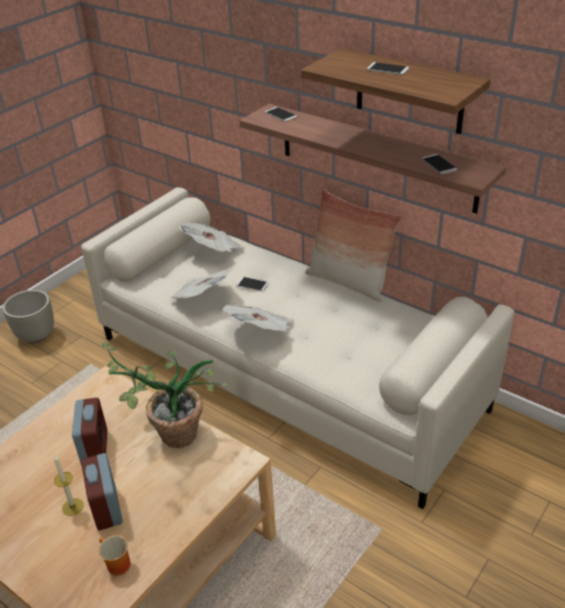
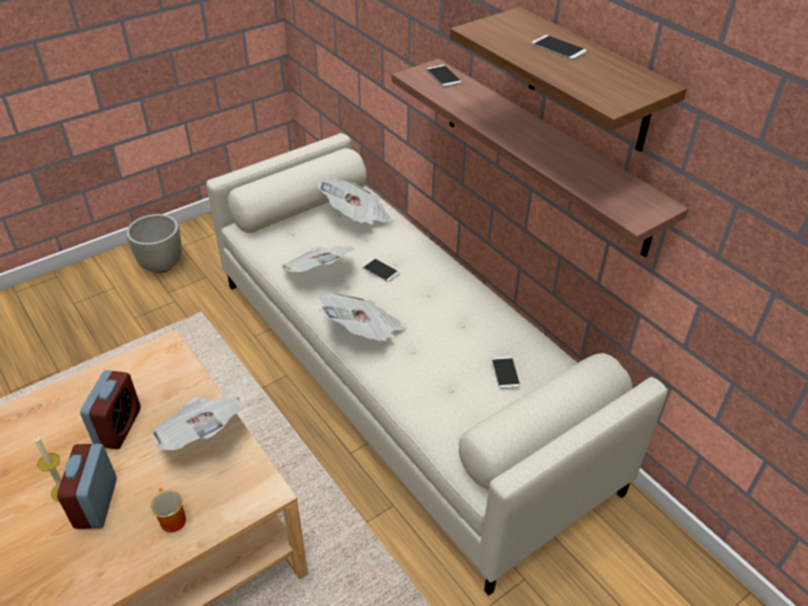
camera: 15 degrees right, 5 degrees up
mug [99,535,131,575] -> mug moved to [150,488,186,533]
potted plant [102,342,229,448] -> newspaper [152,396,243,450]
pillow [305,189,401,302] -> none
phone [422,154,457,174] -> phone moved to [492,356,520,389]

